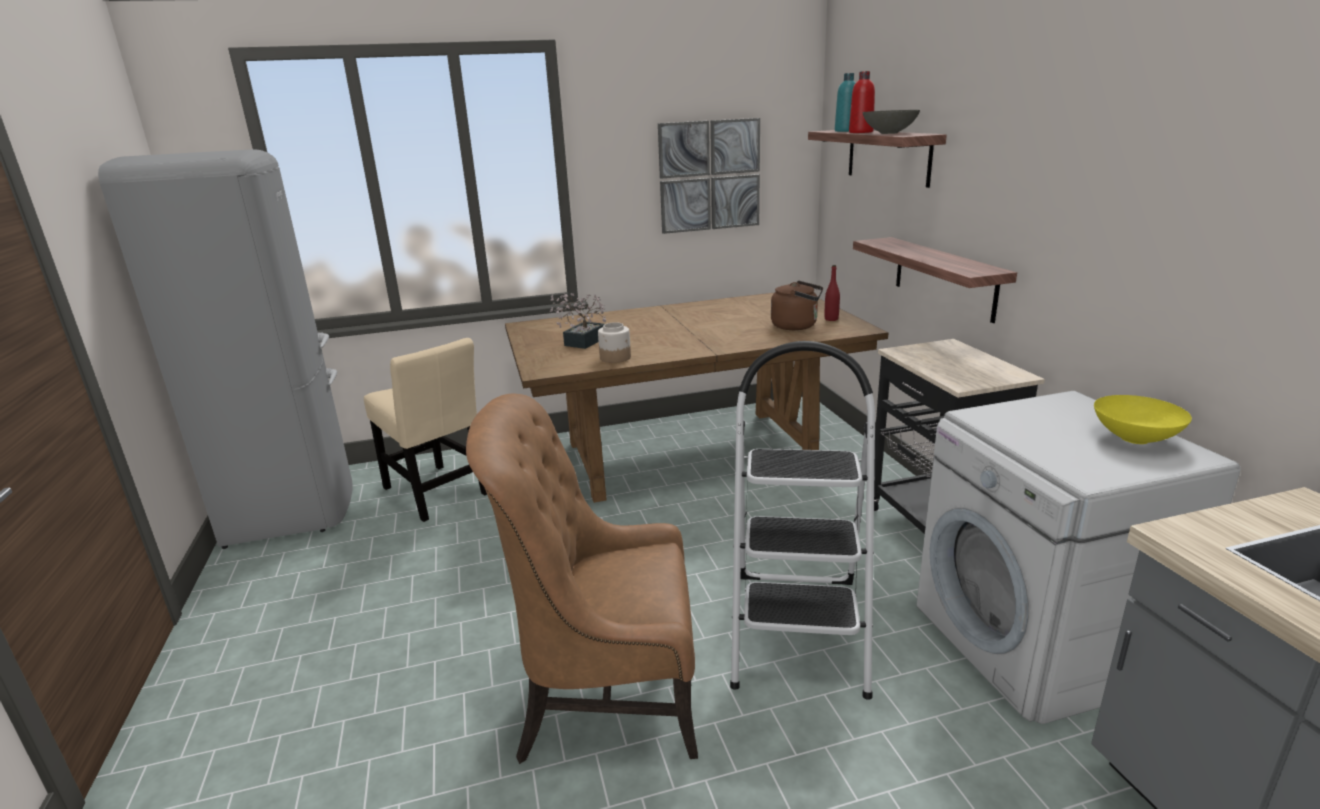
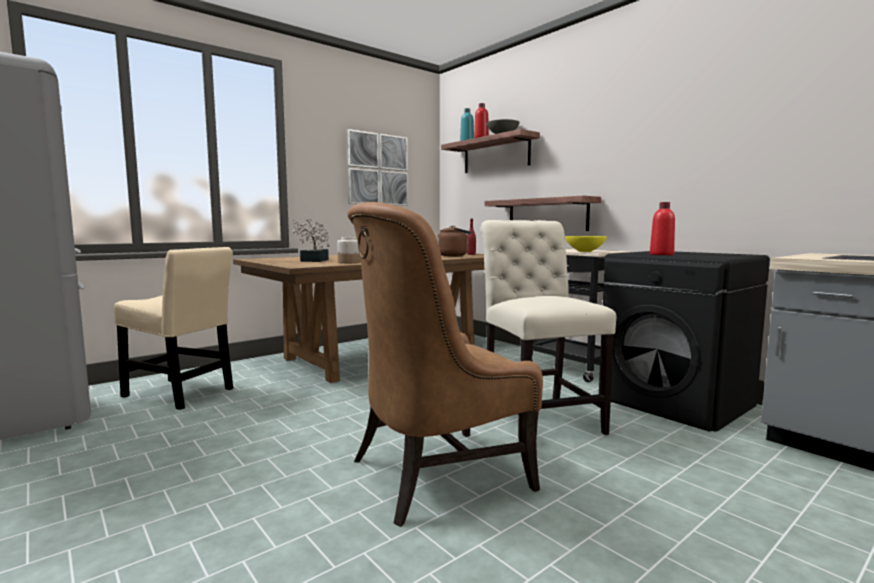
camera: 25 degrees left, 15 degrees down
step ladder [730,341,875,700] -> beige chair [481,220,616,435]
white washing machine [916,391,1241,724] -> black washing machine [599,251,770,432]
yellow bowl [1094,395,1192,444] -> yellow bowl moved to [565,236,607,252]
none -> red bottle [650,202,675,255]

